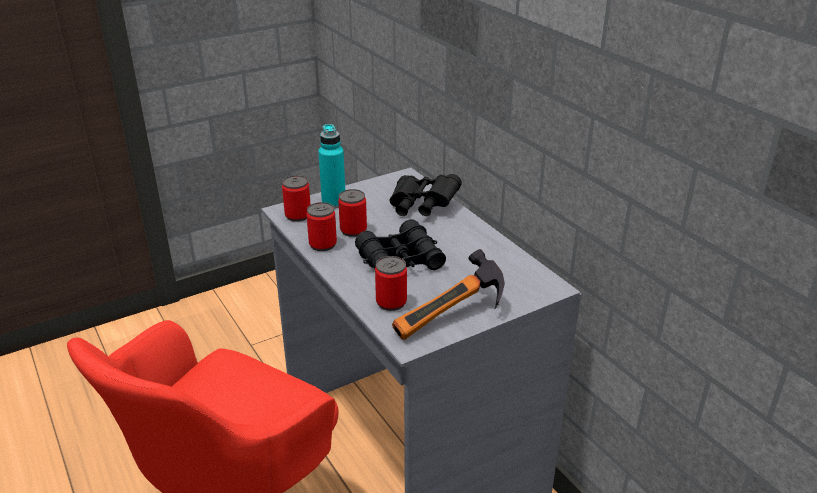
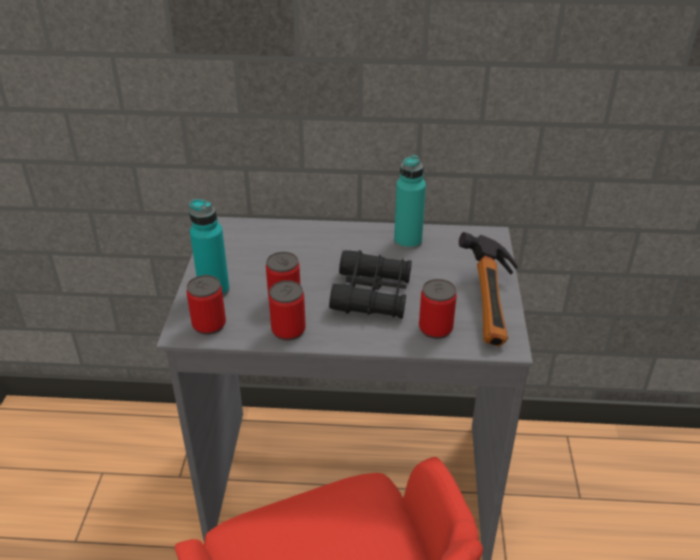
camera: 55 degrees left, 5 degrees up
black binoculars [389,174,462,216] -> none
none -> turquoise bottle [394,155,426,250]

